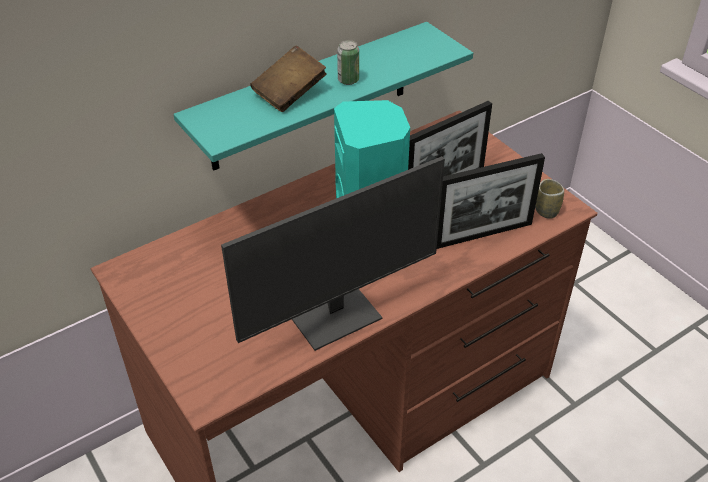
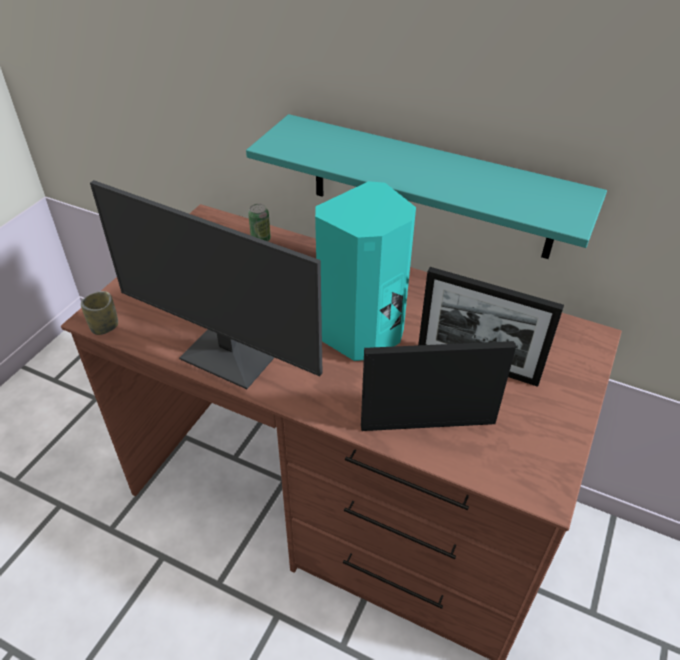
camera: 60 degrees right, 0 degrees up
brown book [250,46,327,112] -> none
can [337,40,359,85] -> can moved to [248,204,271,241]
picture frame [437,153,545,249] -> picture frame turned 135 degrees clockwise [361,341,516,431]
cup [535,179,564,219] -> cup moved to [81,291,118,335]

